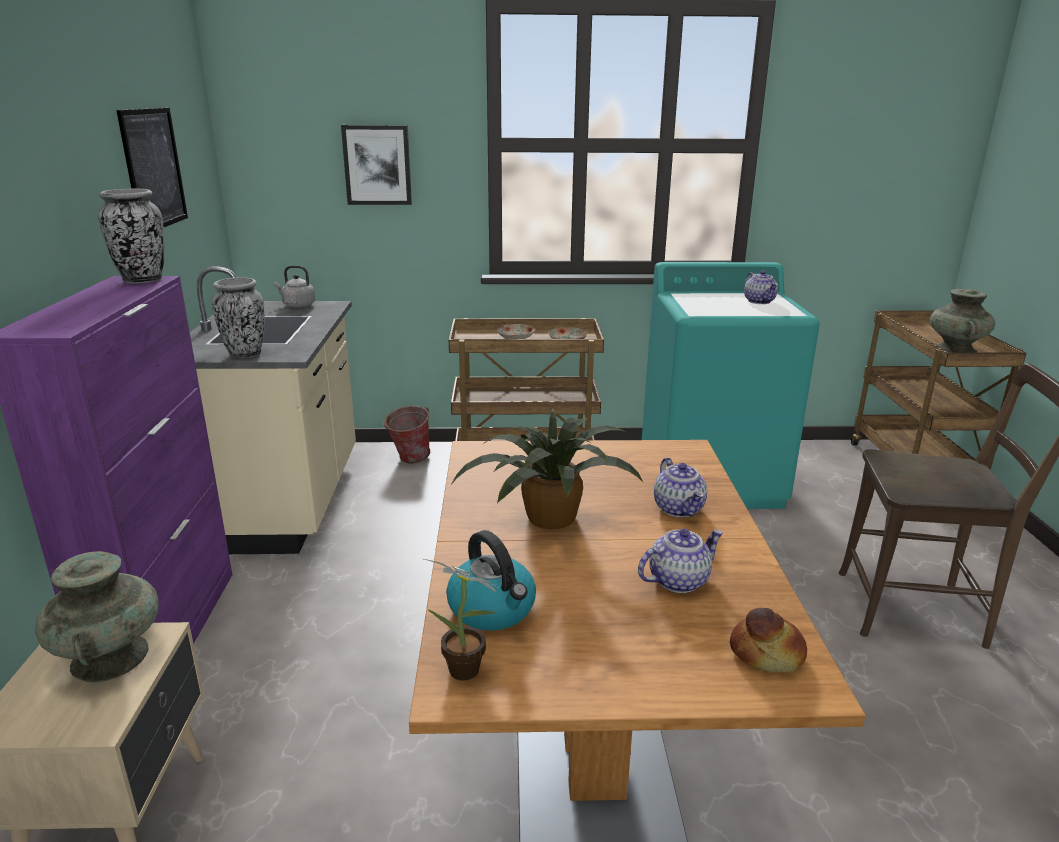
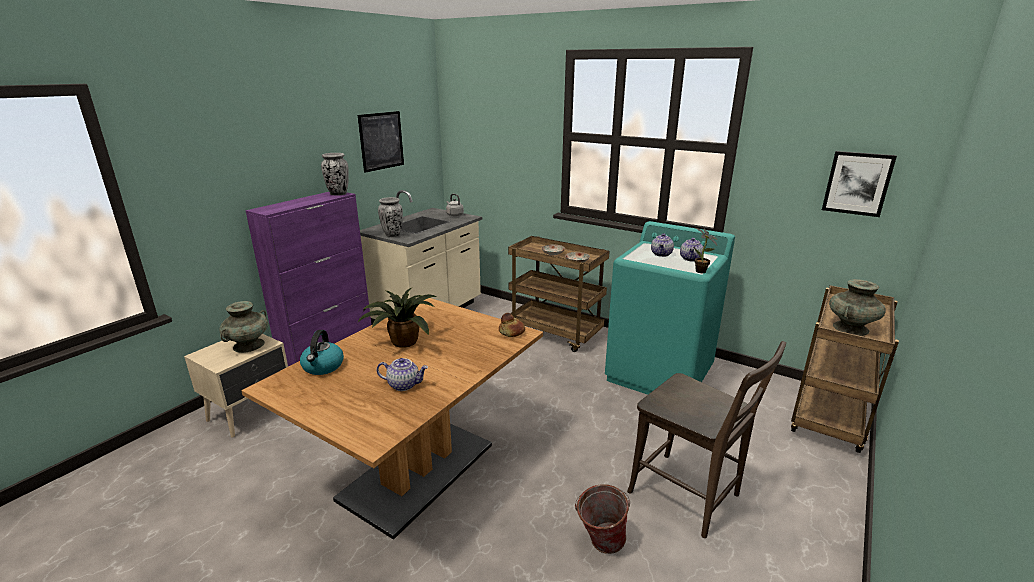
camera: 35 degrees right, 0 degrees up
picture [341,125,412,205] -> picture moved to [822,151,897,217]
bucket [382,406,430,463] -> bucket moved to [575,484,630,554]
potted plant [424,559,500,681] -> potted plant moved to [693,228,718,273]
teapot [654,457,707,517] -> teapot moved to [651,234,674,257]
bread [730,608,807,672] -> bread moved to [499,313,525,337]

